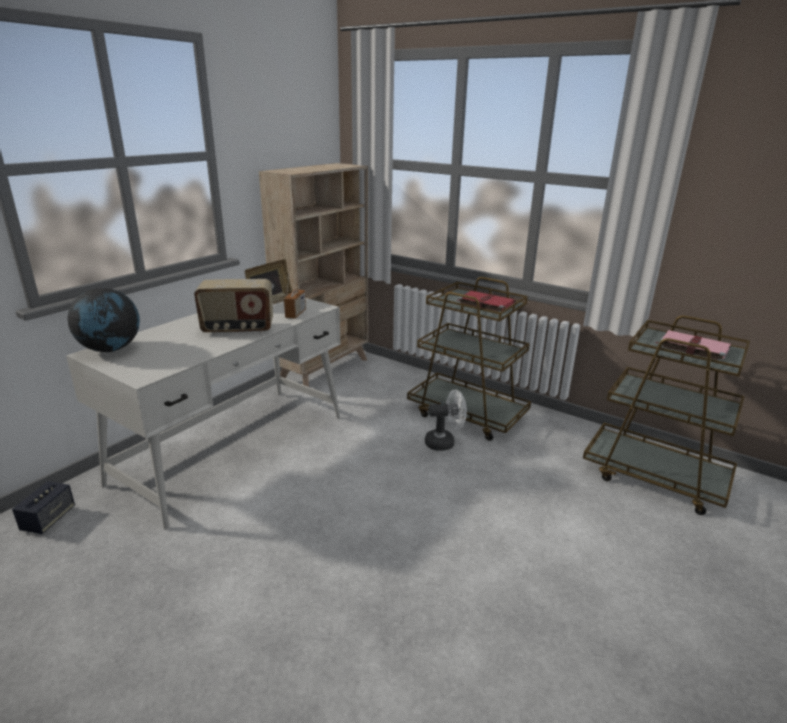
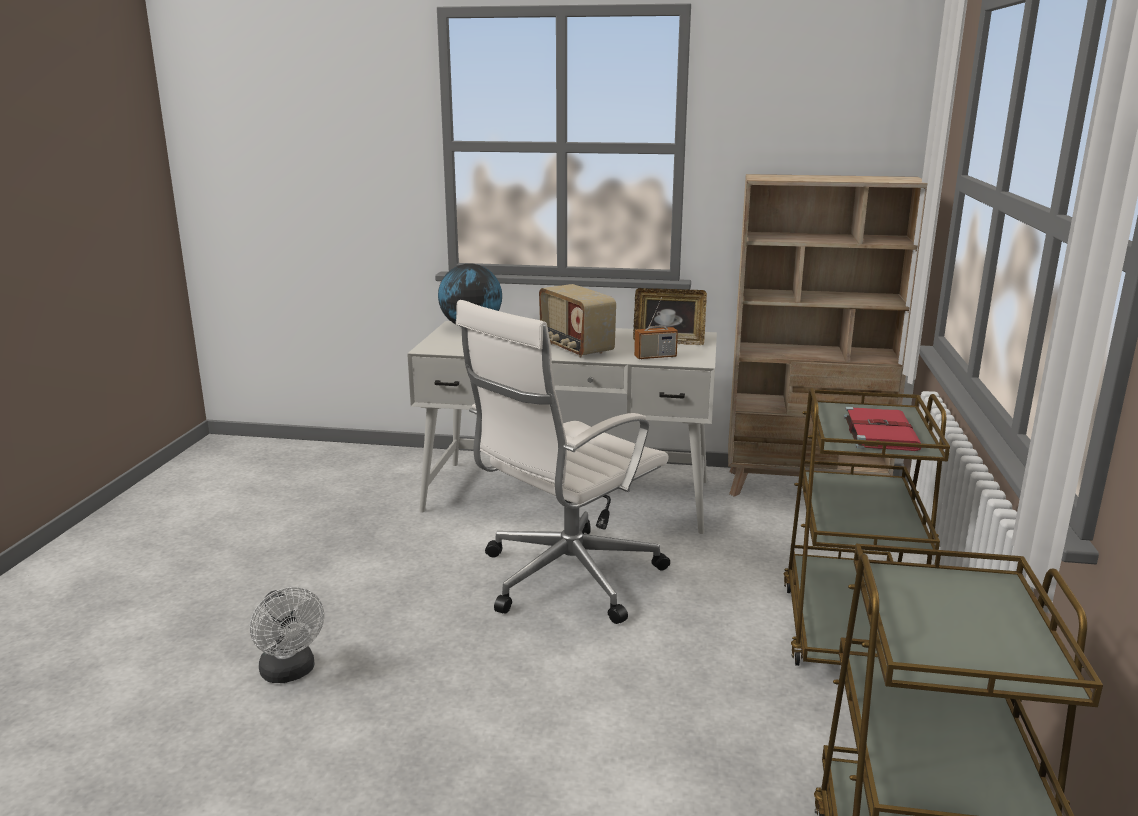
camera: 65 degrees right, 5 degrees down
speaker [12,481,75,534] -> none
white fan [425,390,467,451] -> white fan moved to [250,587,324,683]
pink book [656,330,731,362] -> none
none -> white office chair [456,300,670,624]

